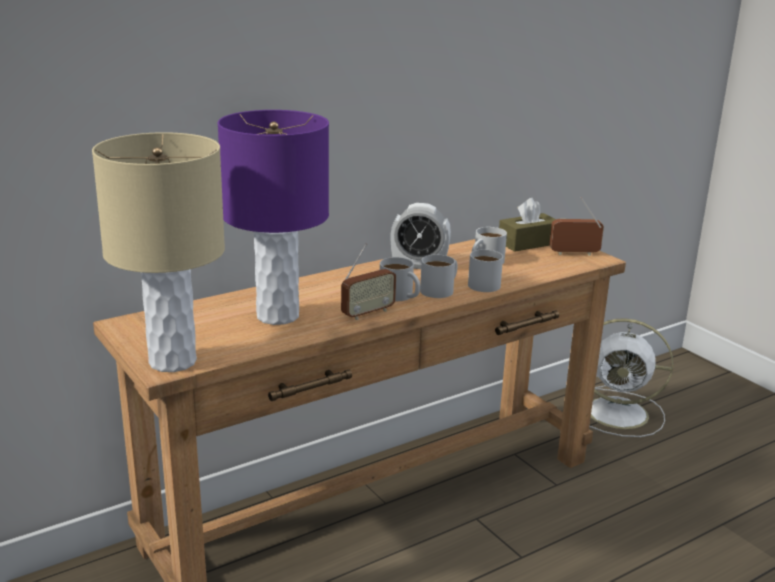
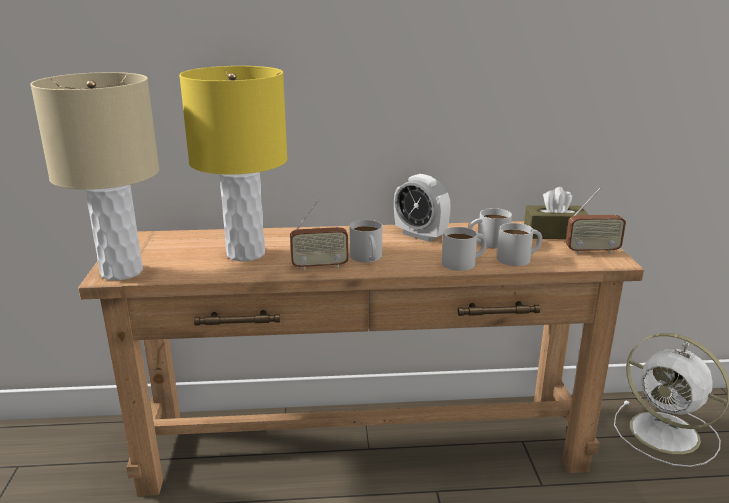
camera: 30 degrees right, 0 degrees up
purple table lamp [217,110,329,325] -> yellow table lamp [179,66,287,262]
white mug [420,255,458,298] -> white mug moved to [497,223,542,266]
radio [550,197,604,256] -> radio turned 150 degrees clockwise [566,188,626,254]

